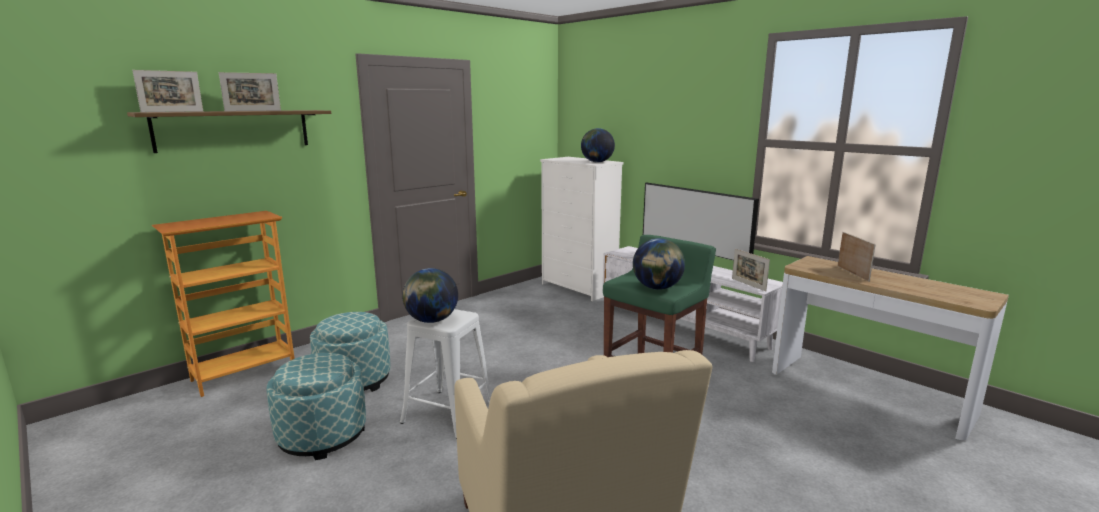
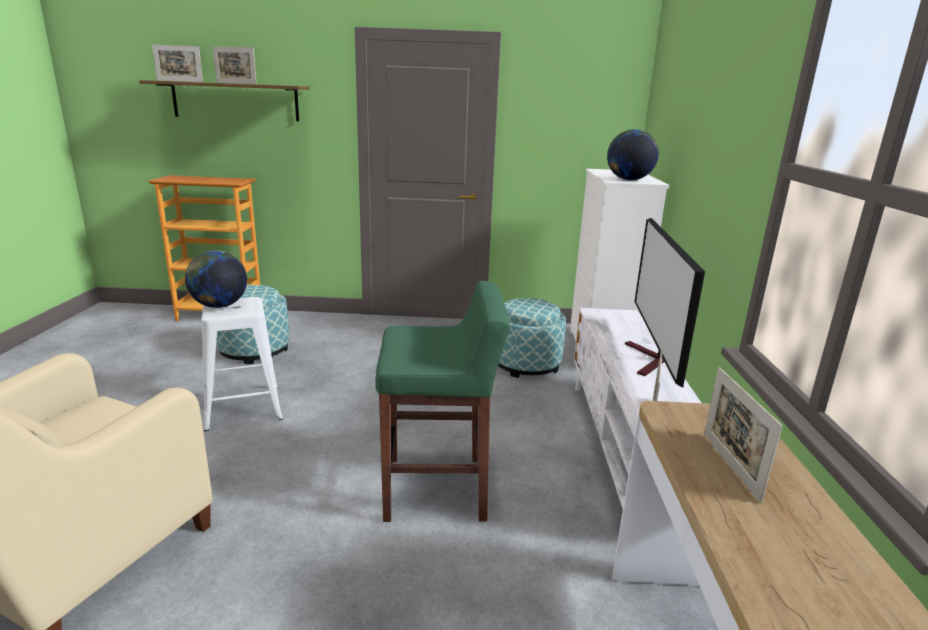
camera: 45 degrees right, 5 degrees up
ottoman [266,353,366,460] -> ottoman moved to [498,298,566,378]
globe [633,238,685,290] -> none
picture frame [838,232,876,282] -> picture frame turned 135 degrees clockwise [704,367,783,503]

